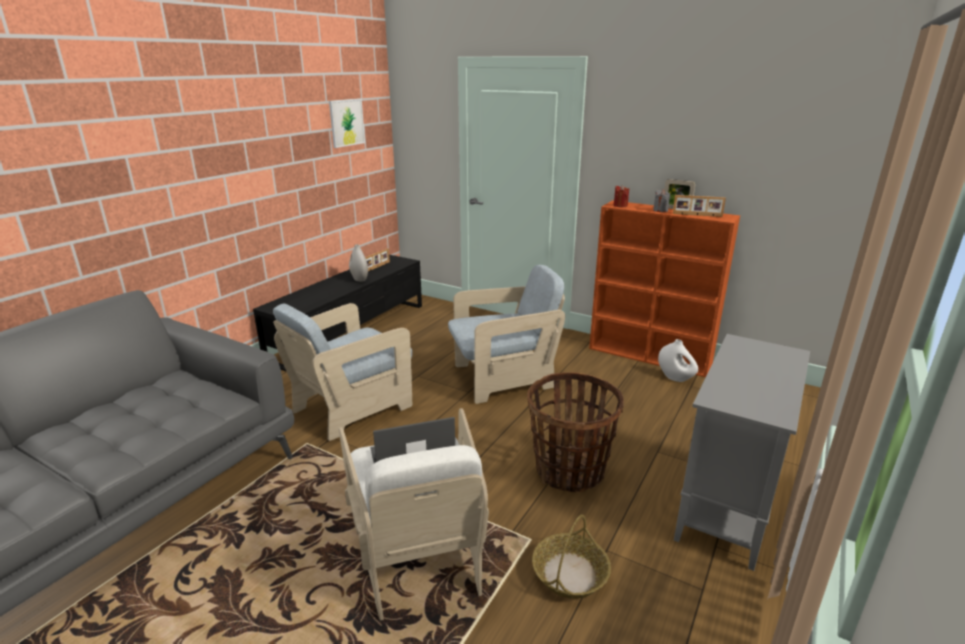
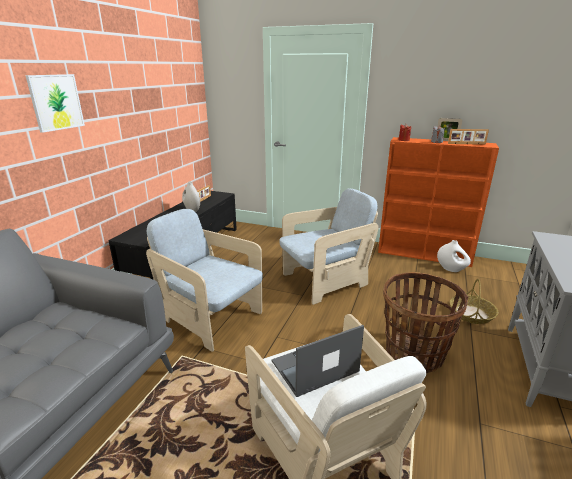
camera: 10 degrees left, 0 degrees up
beige armchair [273,303,412,441] -> beige armchair turned 90 degrees clockwise [146,209,263,352]
picture [329,99,365,148] -> picture moved to [25,74,85,133]
basket [532,515,611,599] -> basket moved to [450,279,499,324]

